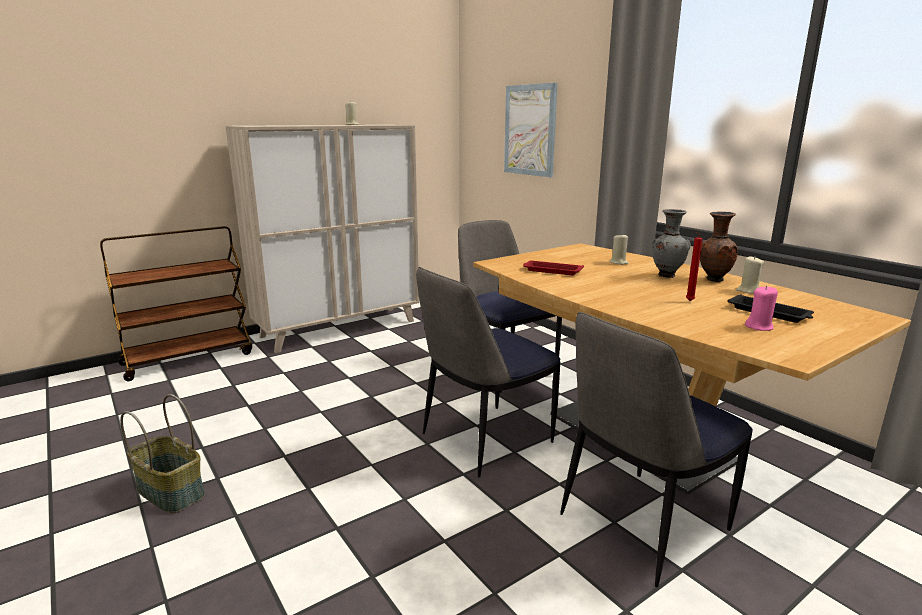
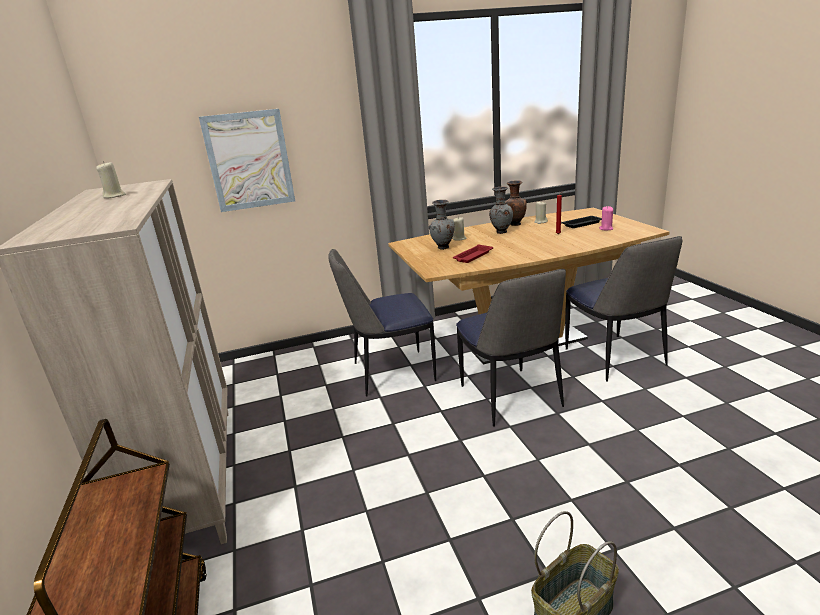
camera: 70 degrees left, 5 degrees up
none -> grey vase [429,200,454,250]

